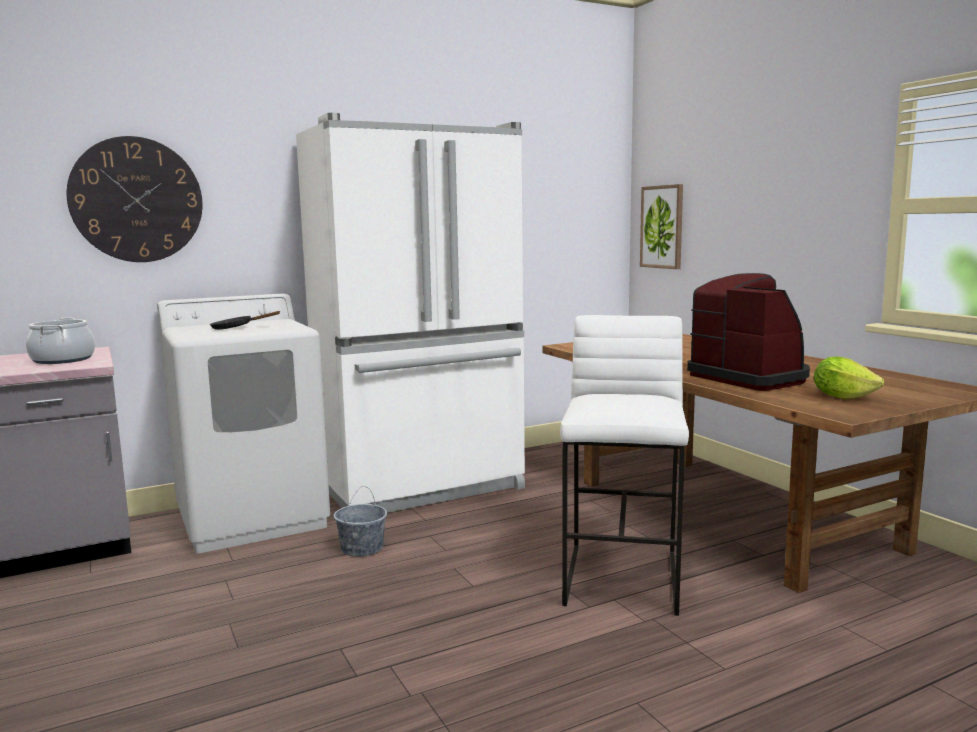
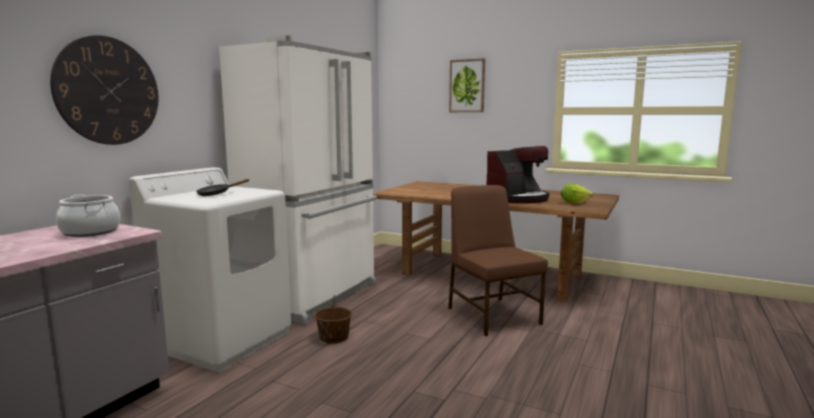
camera: 35 degrees left, 0 degrees up
grey bucket [333,486,387,557] -> brown bucket [314,300,352,344]
white stool [560,315,689,616] -> brown chair [448,185,548,336]
picture [640,184,683,269] -> picture moved to [449,58,485,112]
coffee machine [687,273,810,391] -> coffee machine turned 120 degrees clockwise [487,146,549,204]

